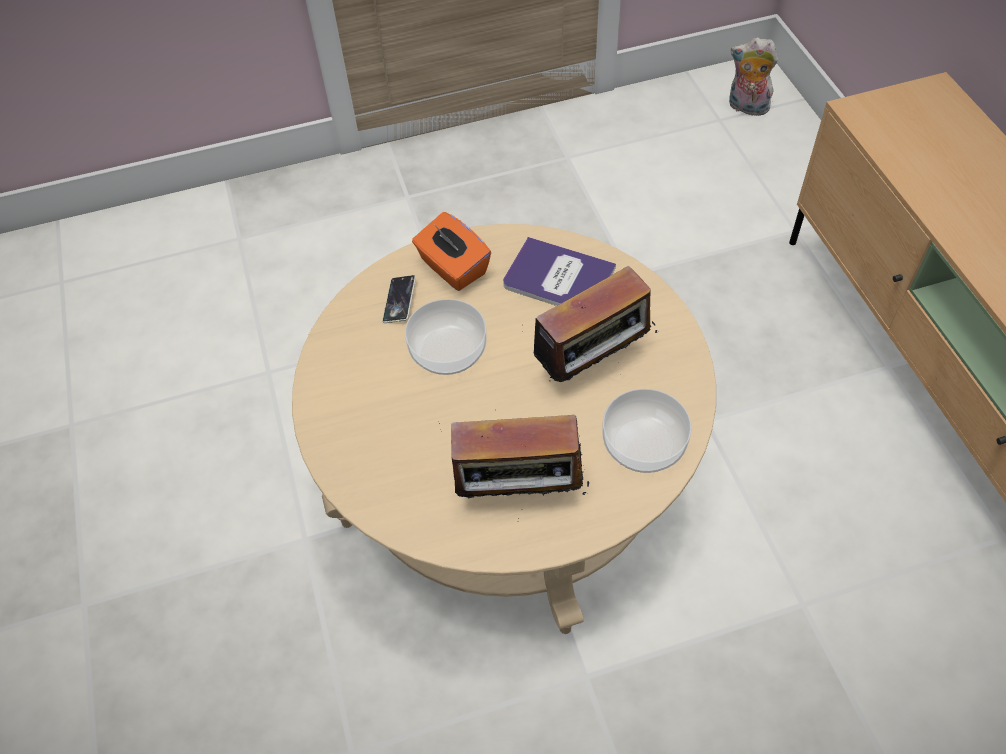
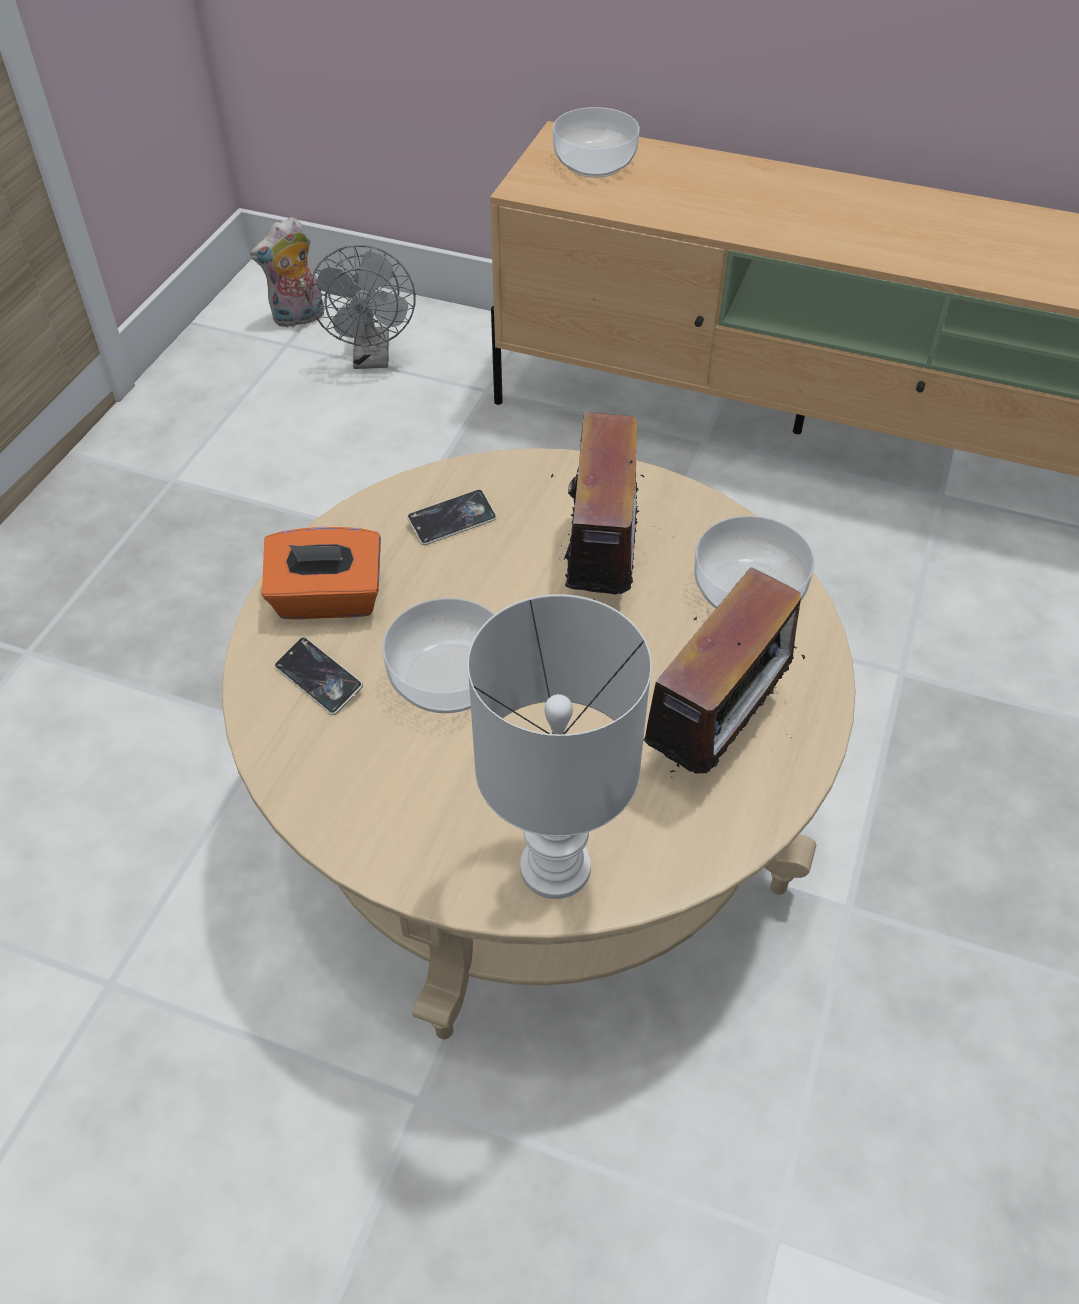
camera: 55 degrees left, 5 degrees down
book [503,237,616,306] -> phone [407,489,497,545]
none -> grey fan [309,245,416,369]
none -> white table lamp [468,594,652,899]
none -> bowl [553,107,640,178]

